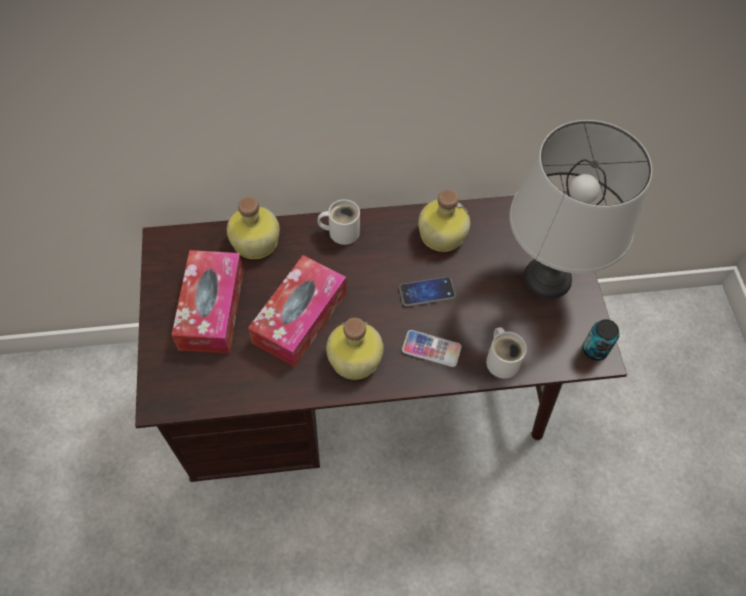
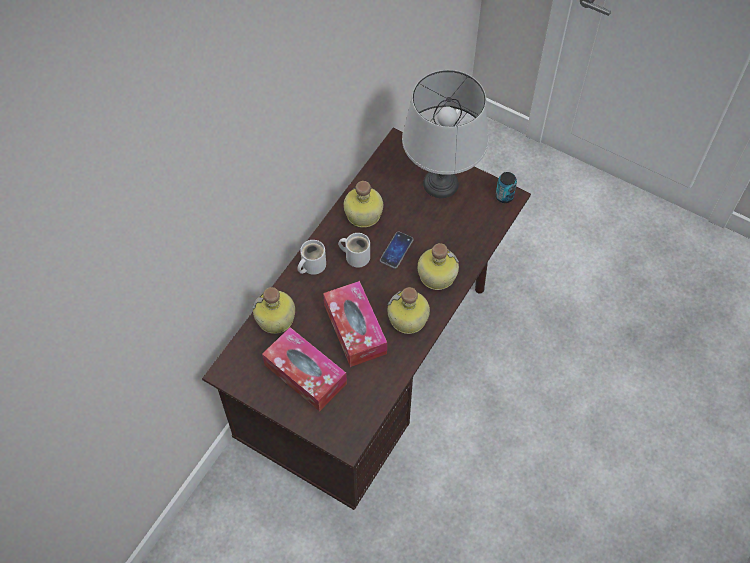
camera: 50 degrees left, 0 degrees up
phone [402,330,461,367] -> bottle [418,243,459,290]
white mug [486,327,527,379] -> white mug moved to [338,233,370,268]

